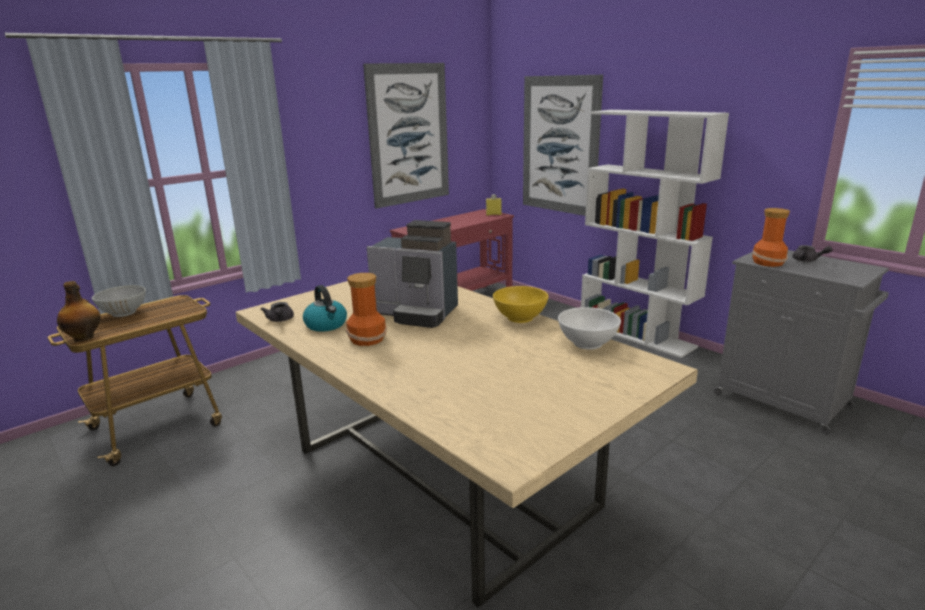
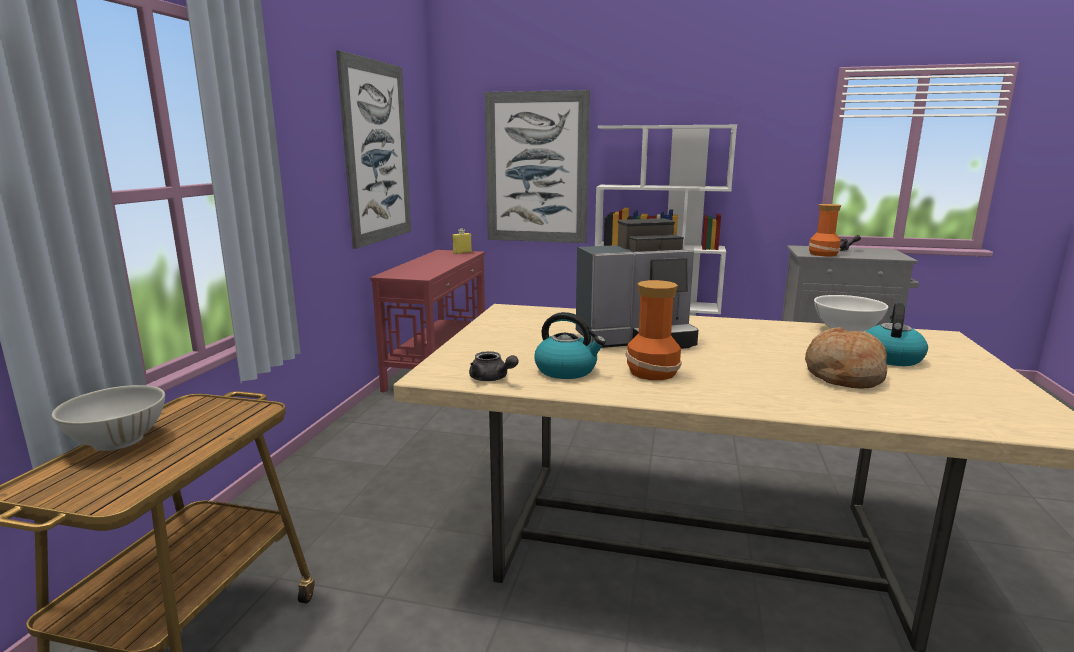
camera: 35 degrees left, 5 degrees down
bottle [57,281,101,342] -> none
yellow bowl [493,286,549,323] -> none
none -> bread [805,327,887,389]
none -> kettle [866,303,928,366]

